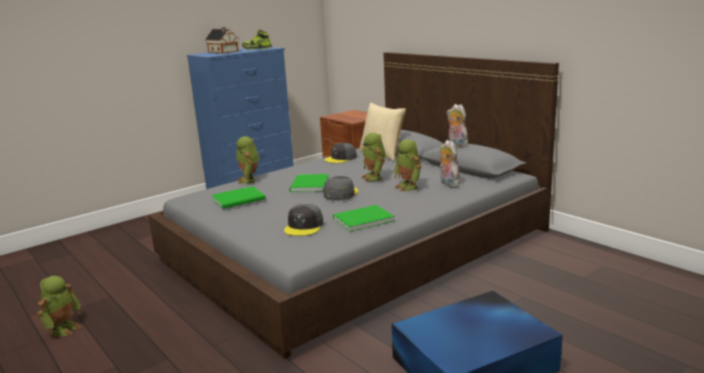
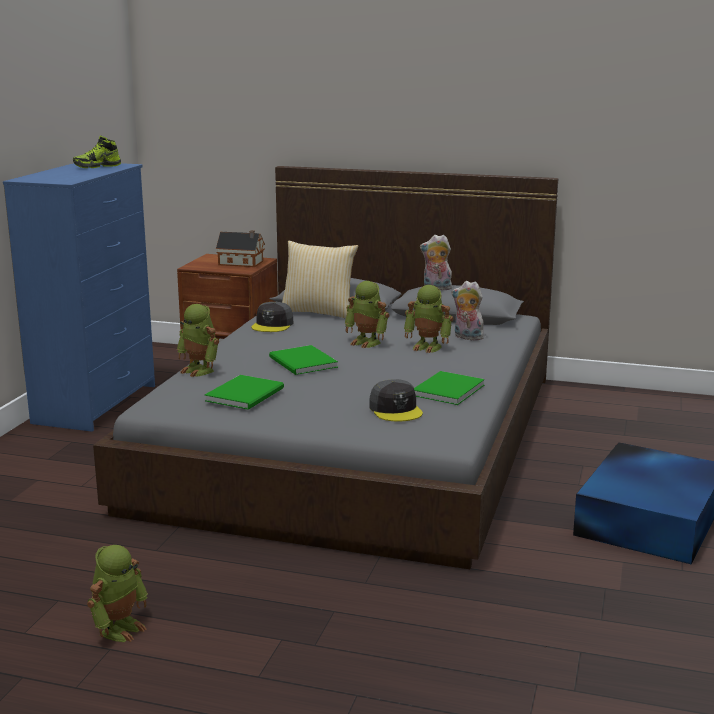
camera: 35 degrees left, 0 degrees up
toy robot [37,276,81,336] -> toy robot turned 45 degrees clockwise [87,545,148,642]
toy house [205,27,239,54] -> toy house moved to [216,230,265,267]
grey cap [324,176,358,200] -> none

